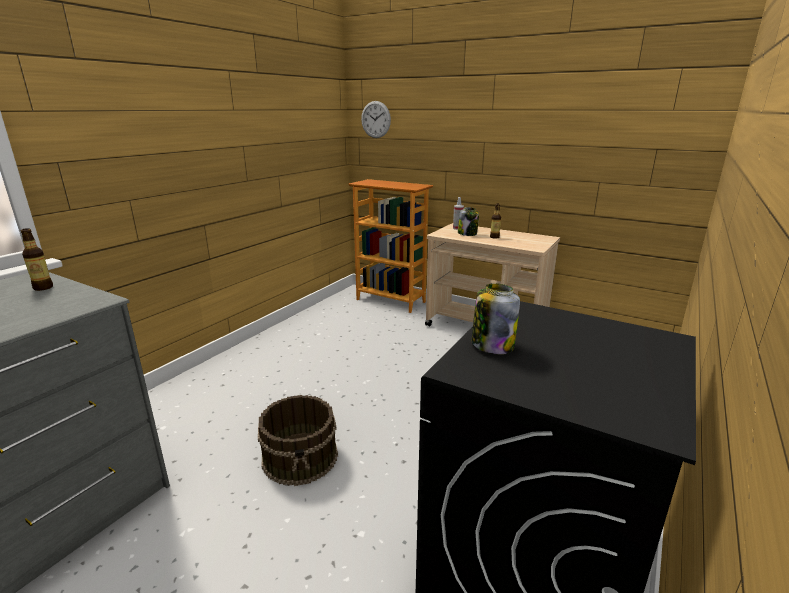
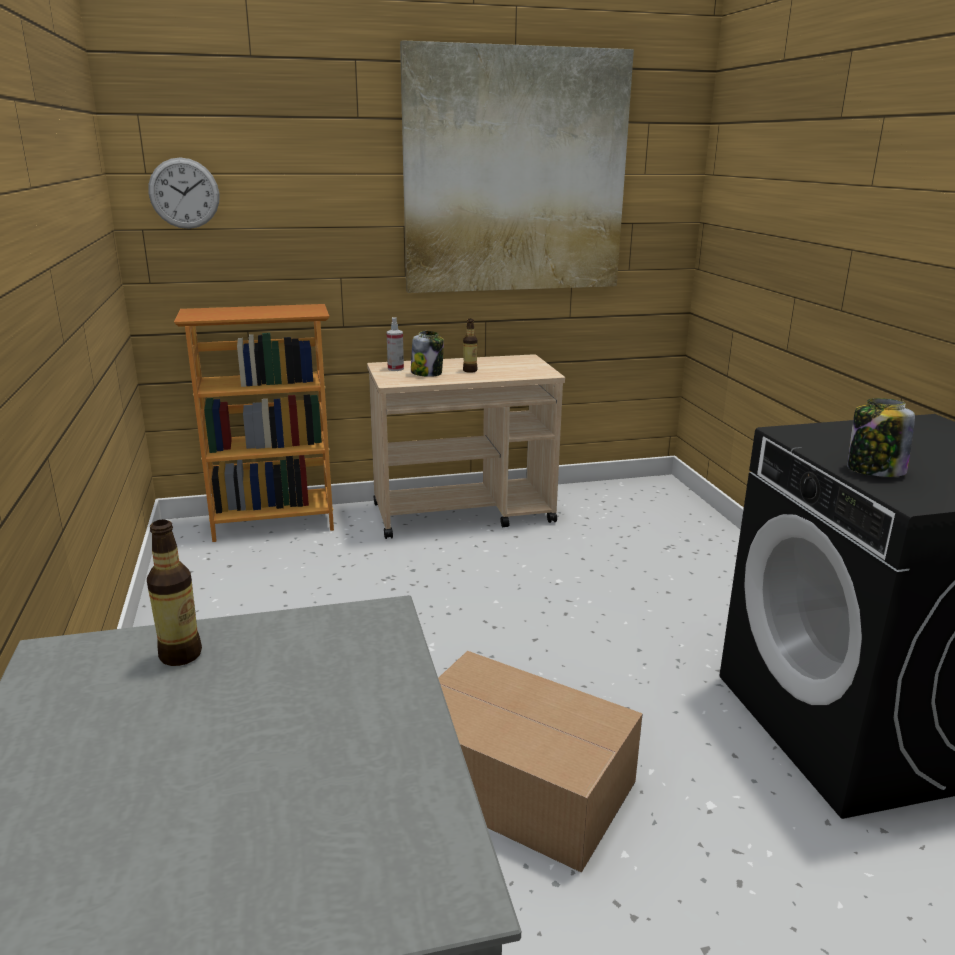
camera: 45 degrees left, 0 degrees up
brown bucket [258,395,338,486] -> cardboard box [438,651,643,873]
none -> picture [400,40,634,293]

